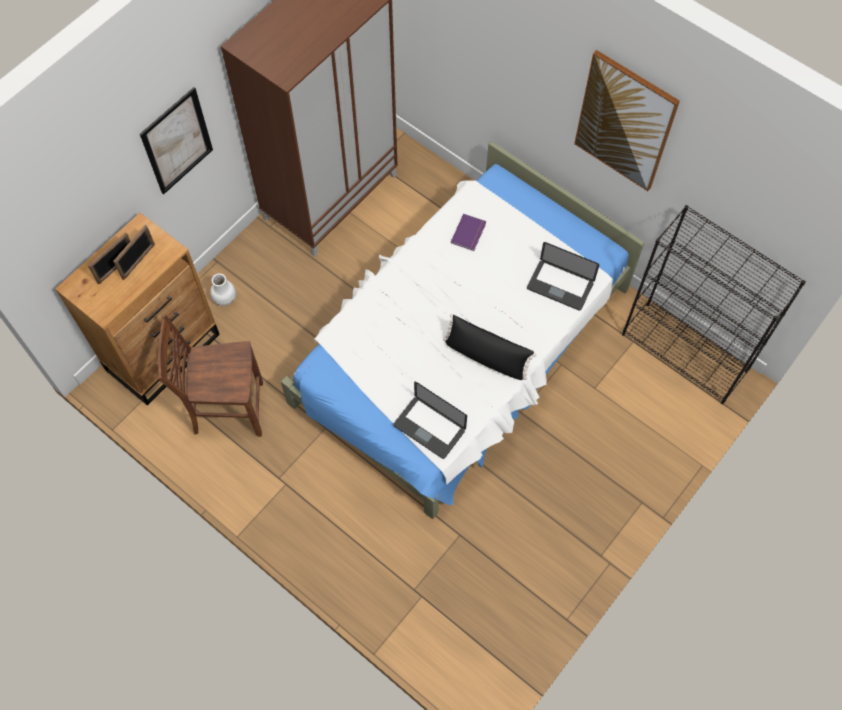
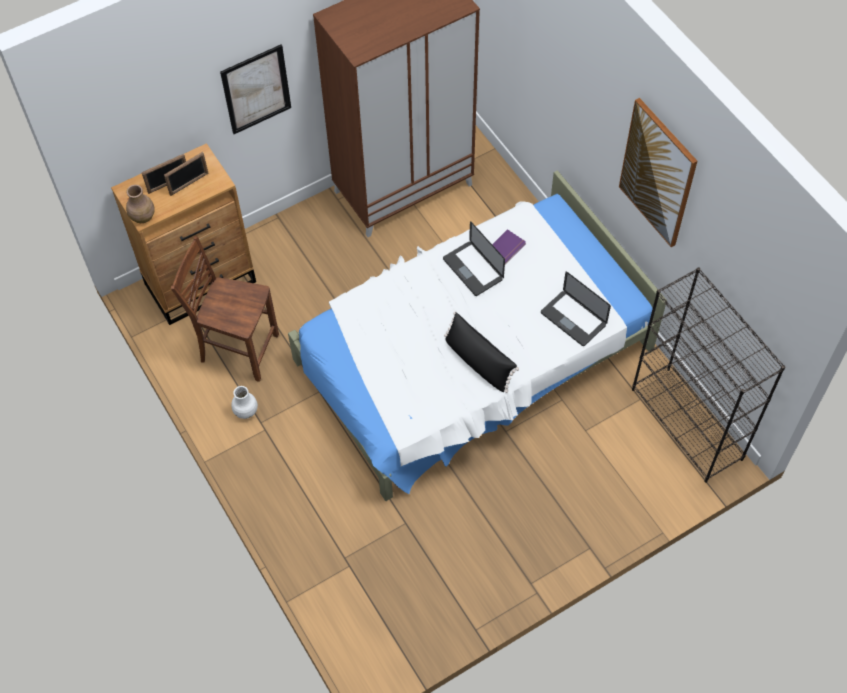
camera: 20 degrees right, 5 degrees down
white vase [210,273,236,306] -> white vase moved to [231,386,258,419]
laptop [394,381,467,459] -> laptop moved to [443,221,505,296]
none -> brown vase [126,185,155,223]

